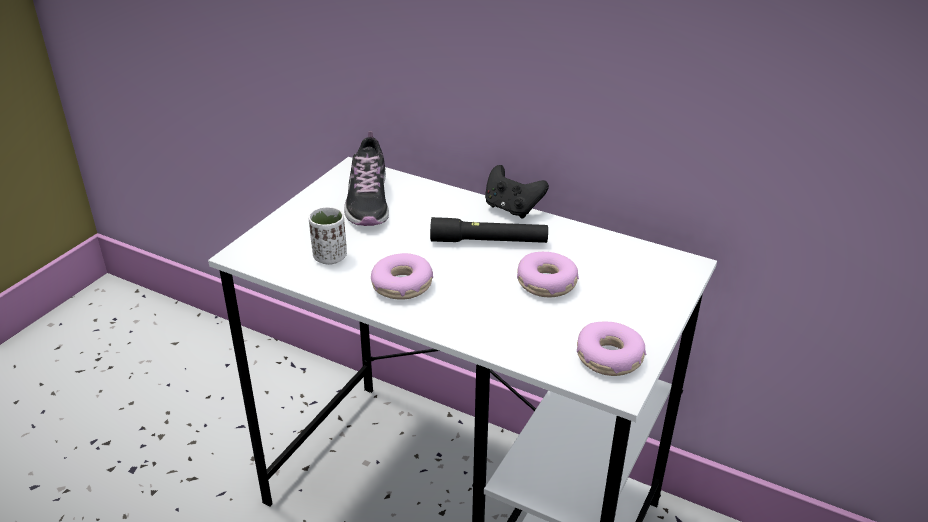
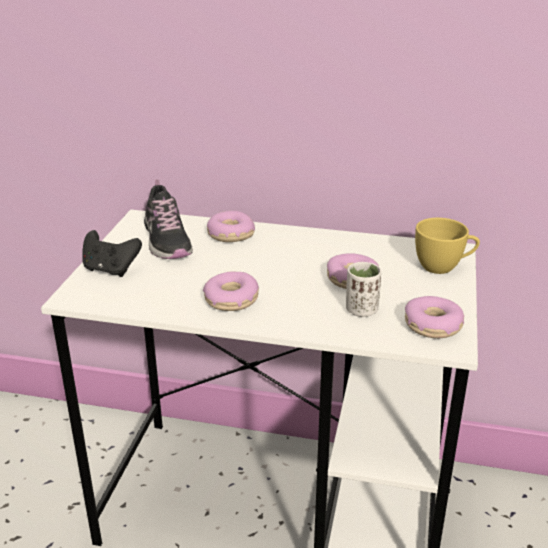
camera: 15 degrees left, 5 degrees down
white cup [308,207,347,265] -> white cup moved to [346,262,381,317]
black flashlight [430,217,548,243] -> none
black game controller [485,165,549,219] -> black game controller moved to [82,230,142,277]
none -> donut [207,211,255,242]
none -> yellow cup [415,218,480,274]

